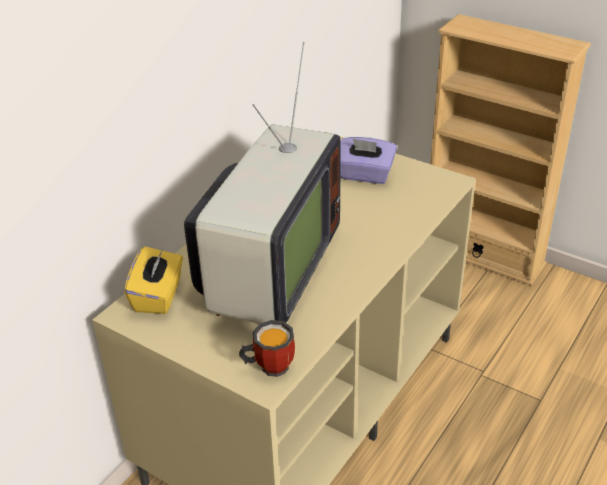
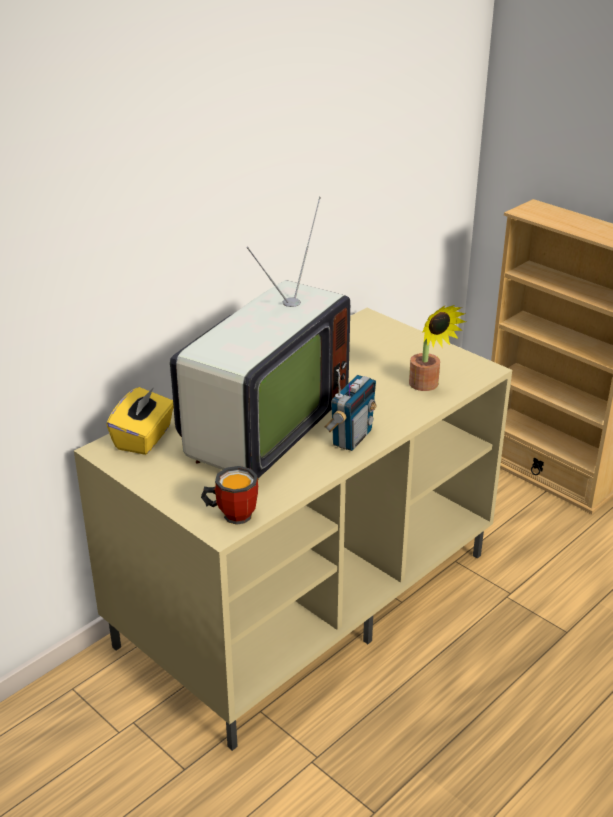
camera: 10 degrees right, 5 degrees down
purple tissue box [340,137,397,184] -> none
none -> radio [324,369,377,451]
none -> potted plant [409,305,466,391]

